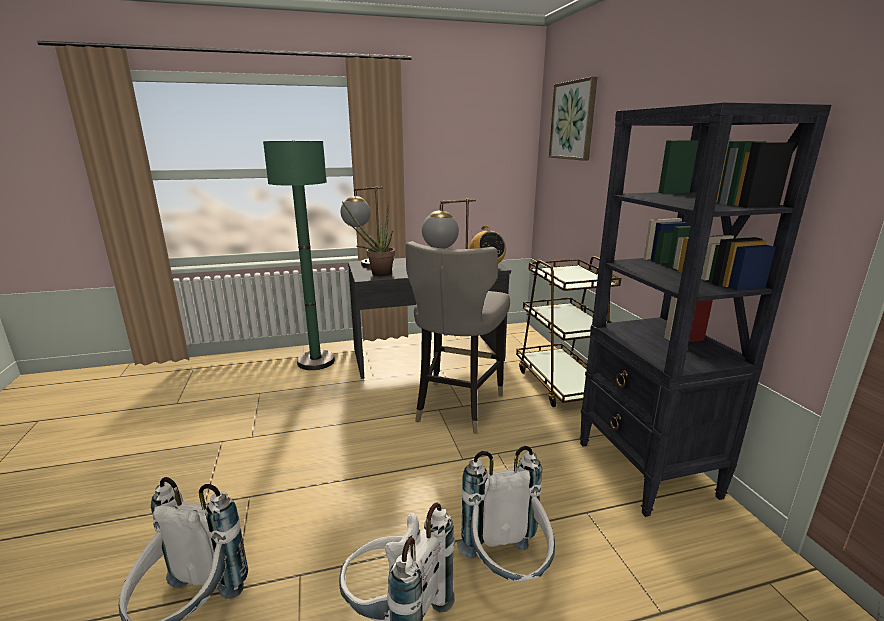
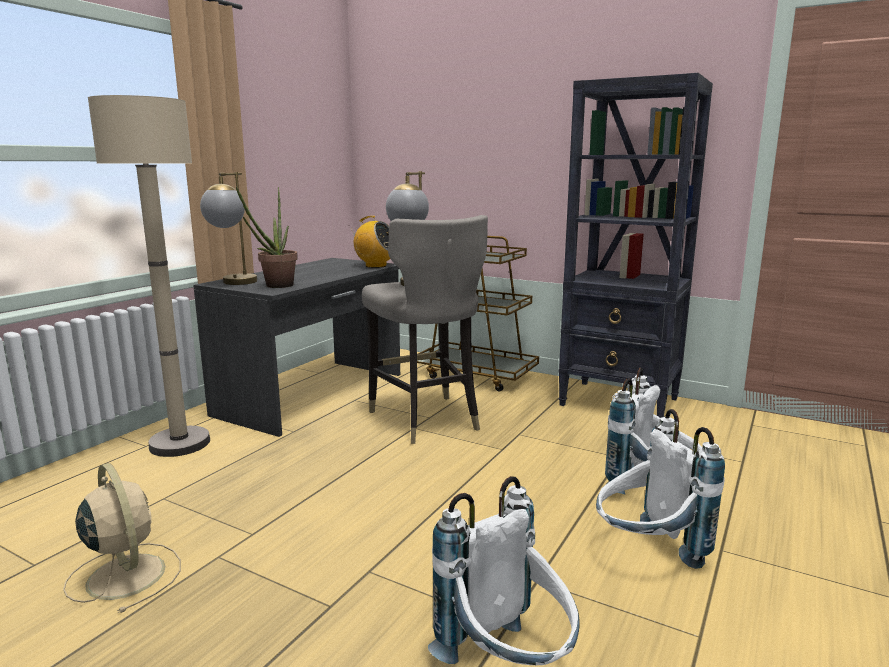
camera: 45 degrees left, 5 degrees down
green floor lamp [263,140,335,370] -> beige floor lamp [88,95,210,457]
picture [549,77,597,161] -> none
none -> beige fan [63,463,181,613]

